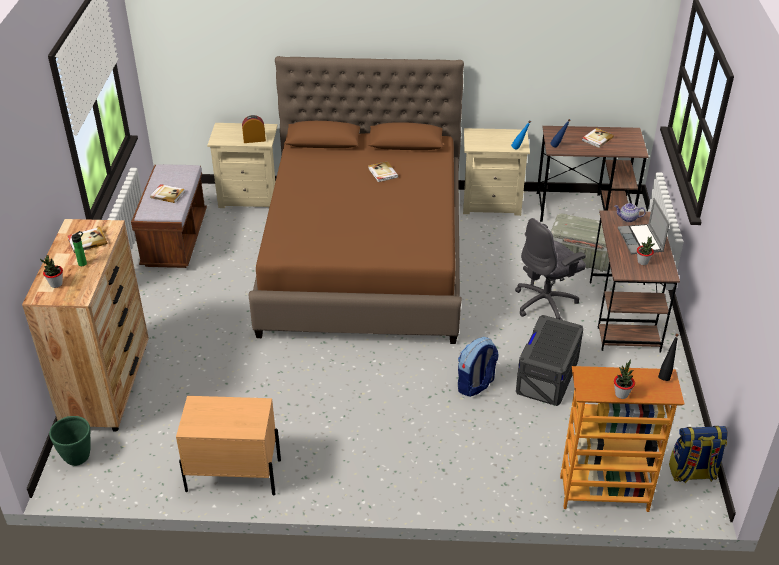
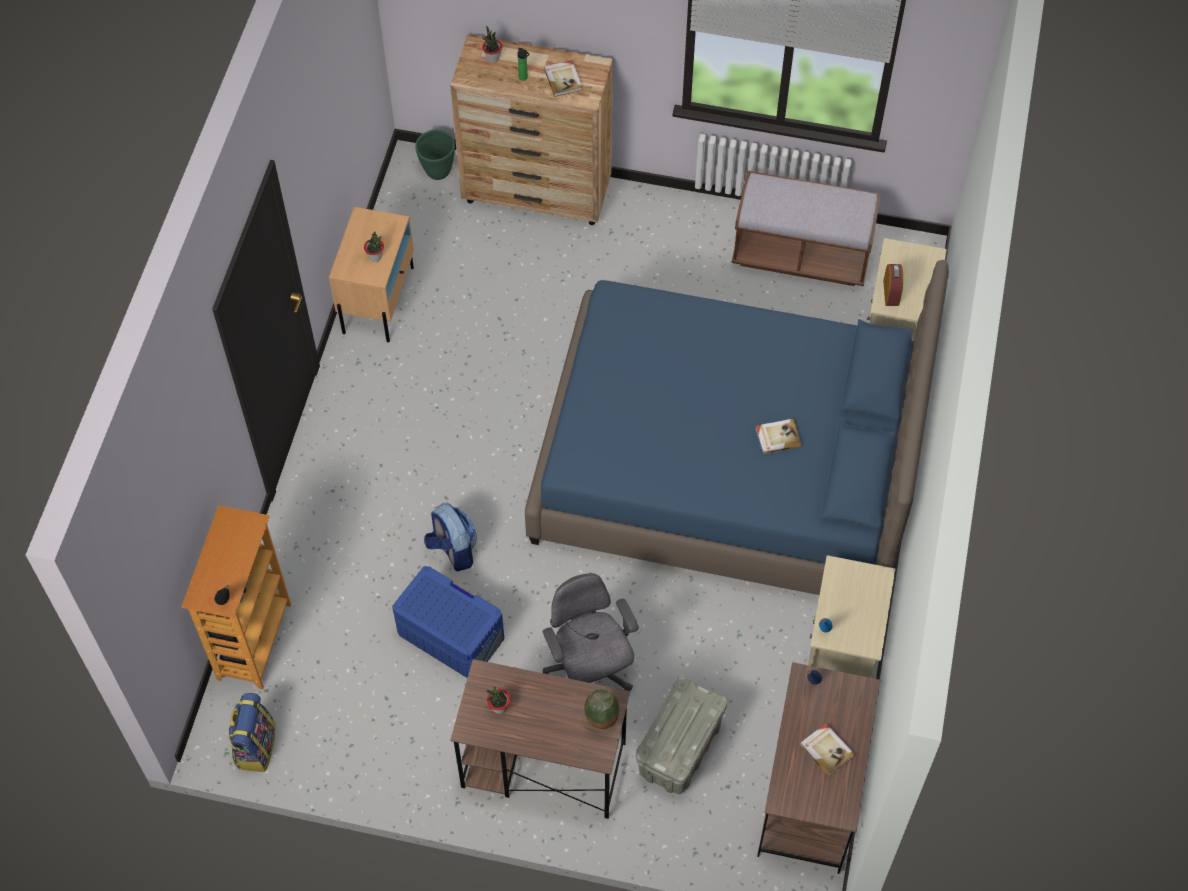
camera: 100 degrees right, 20 degrees up
book [150,184,185,203] -> none
brown bed [248,56,464,344] -> blue bed [525,260,949,595]
grey storage box [516,315,583,406] -> blue storage box [392,566,504,678]
potted plant [614,359,635,399] -> potted plant moved to [364,231,384,262]
teapot [615,203,646,222] -> vase [584,688,619,729]
laptop [618,198,670,254] -> none

